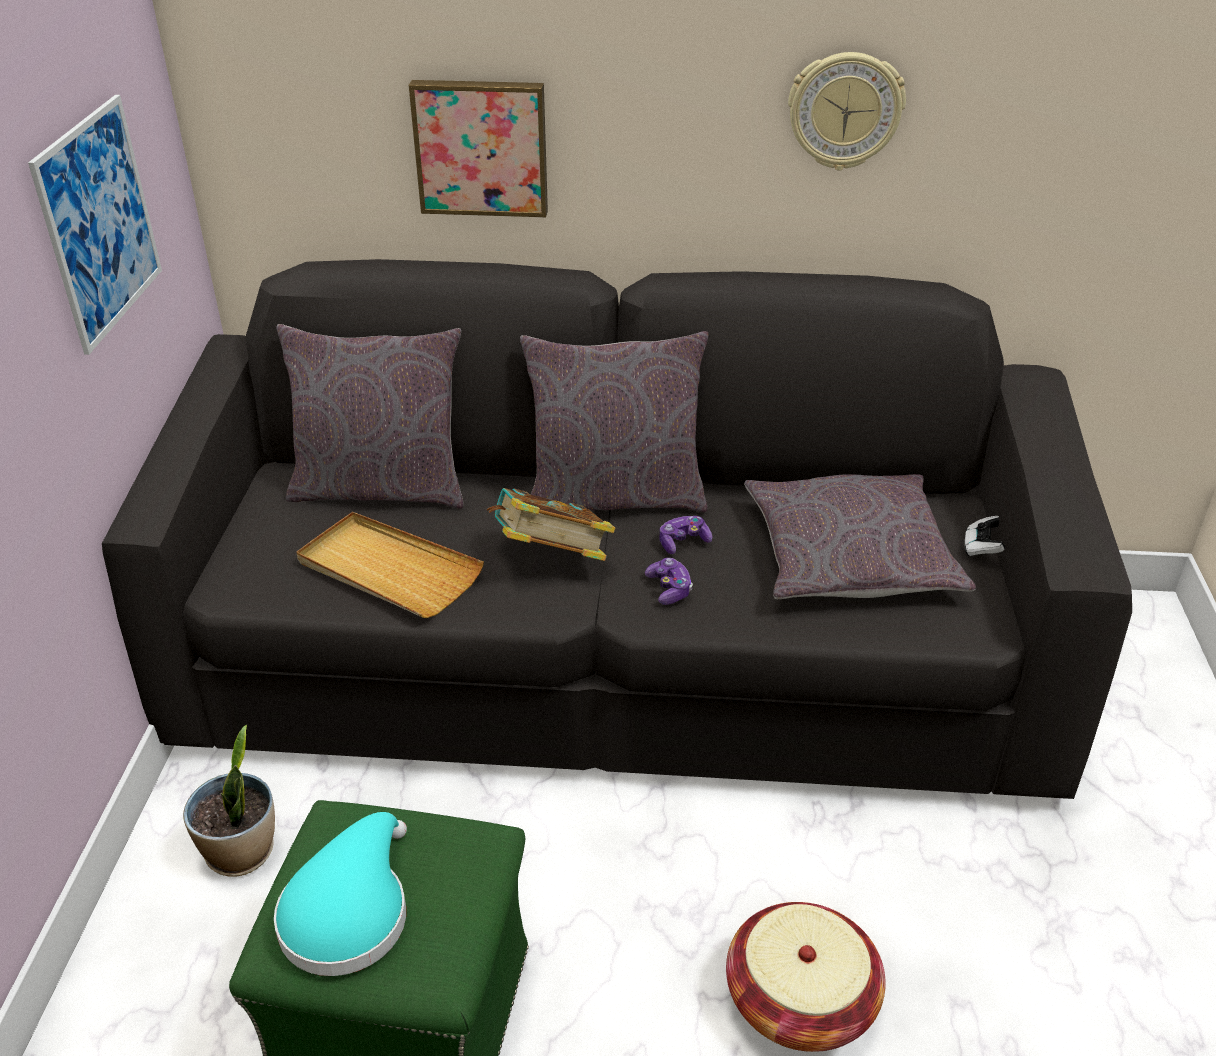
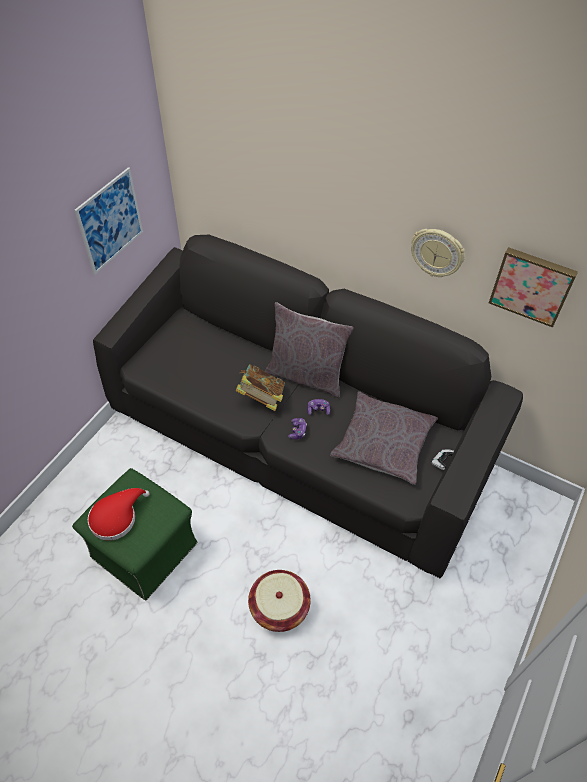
camera: 25 degrees right, 15 degrees up
potted plant [183,725,275,877] -> none
turquoise hat [274,812,407,976] -> red hat [88,488,150,541]
grey pillow [276,324,464,509] -> none
beige tray [296,512,484,618] -> none
picture [409,80,548,217] -> picture moved to [489,247,578,328]

